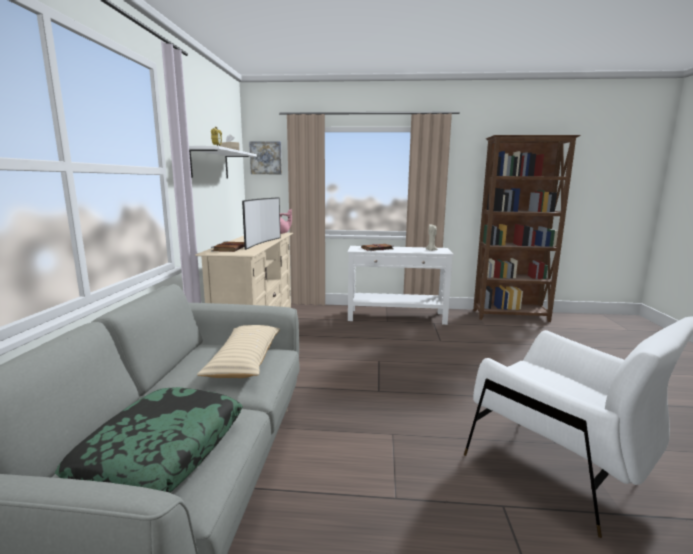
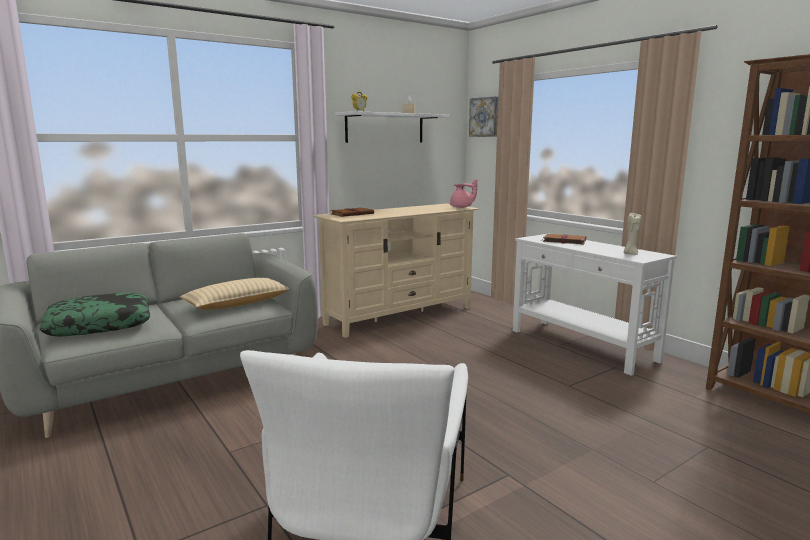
camera: 50 degrees right, 0 degrees up
television [242,197,281,250] -> none

